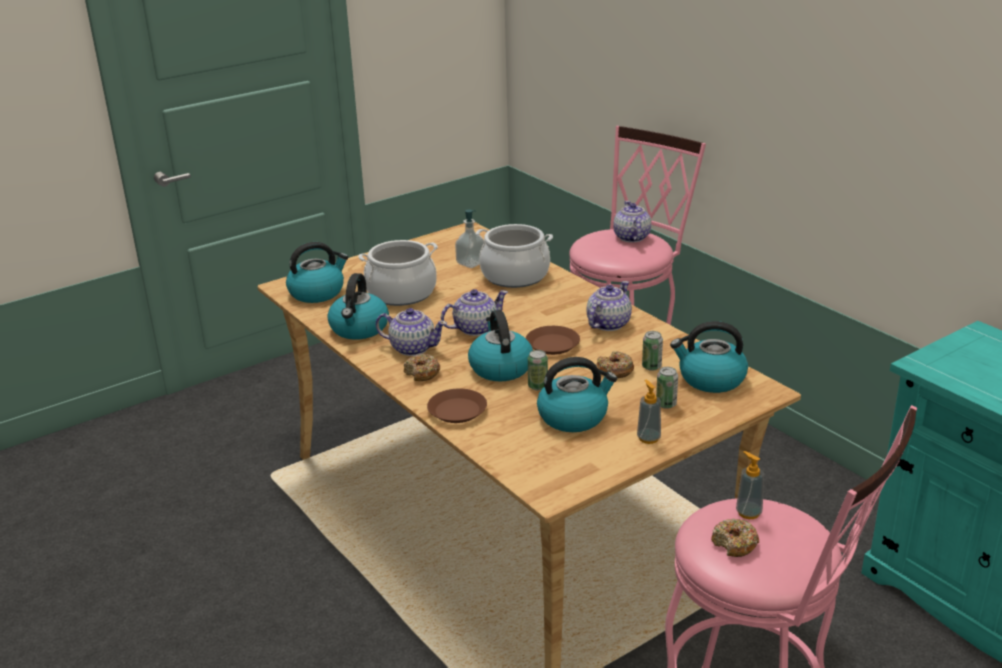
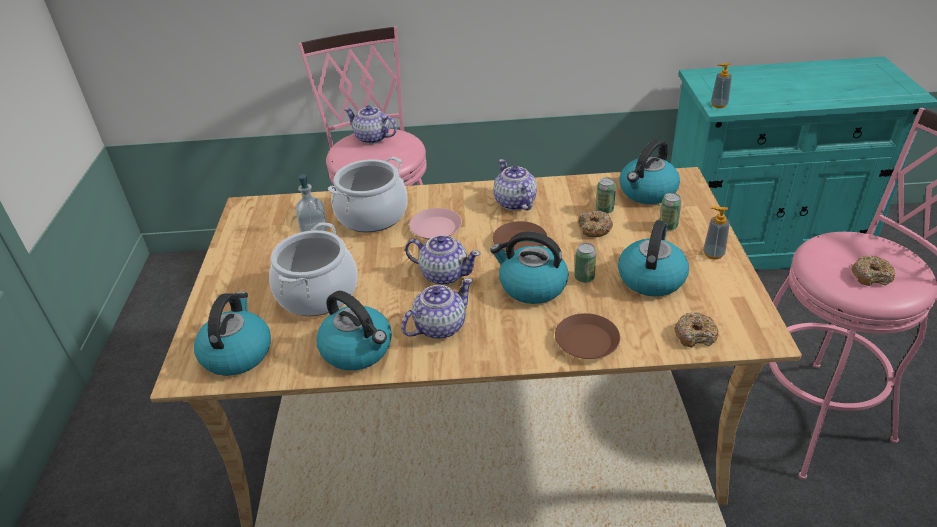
camera: 55 degrees left, 10 degrees up
donut [404,354,440,381] -> donut moved to [674,312,718,348]
teapot [441,289,508,336] -> teapot turned 105 degrees clockwise [405,235,481,285]
soap dispenser [736,451,764,519] -> soap dispenser moved to [711,63,732,108]
none -> pink plate [409,208,462,240]

